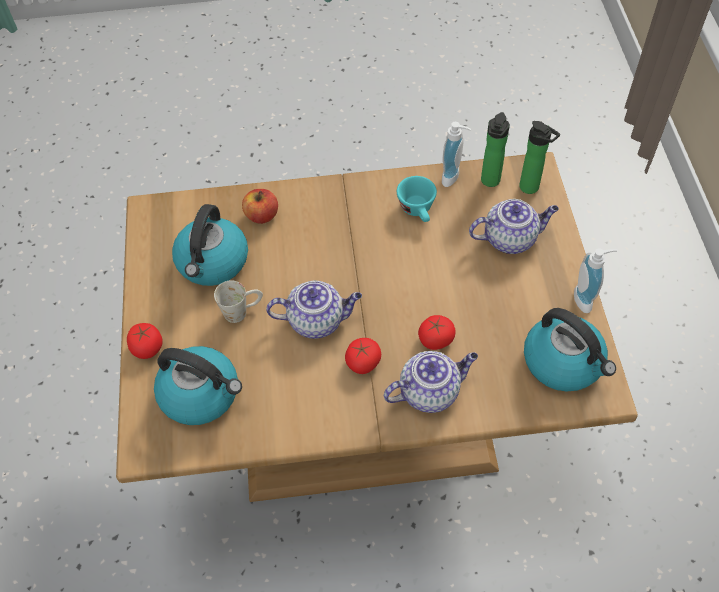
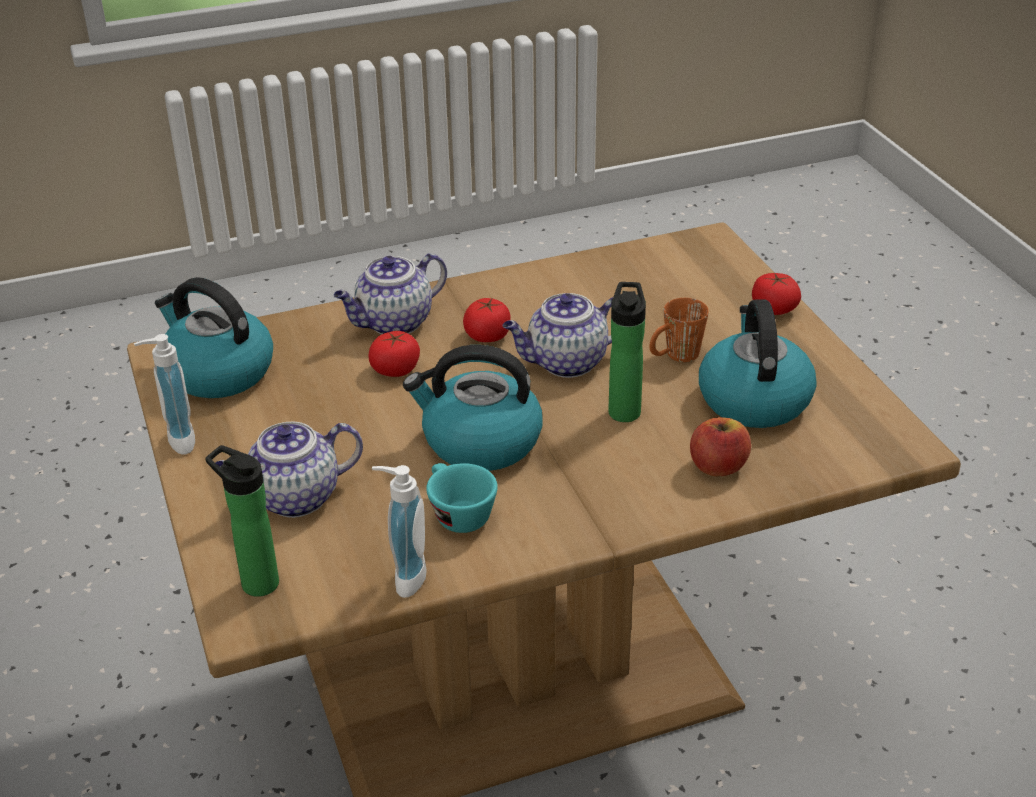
camera: 165 degrees right, 20 degrees down
kettle [154,346,242,425] -> kettle moved to [403,345,543,471]
white mug [214,280,263,323] -> orange mug [649,298,709,362]
bottle [481,112,510,187] -> bottle moved to [608,282,646,422]

